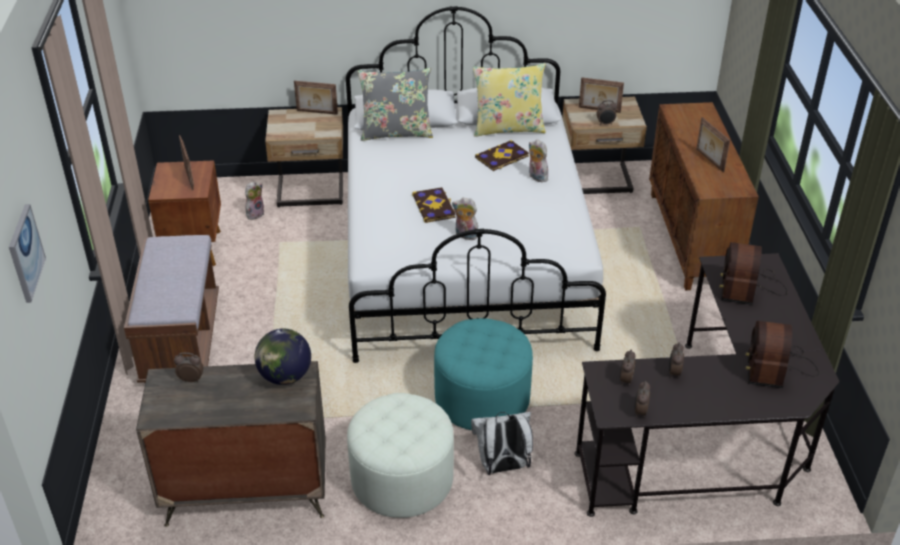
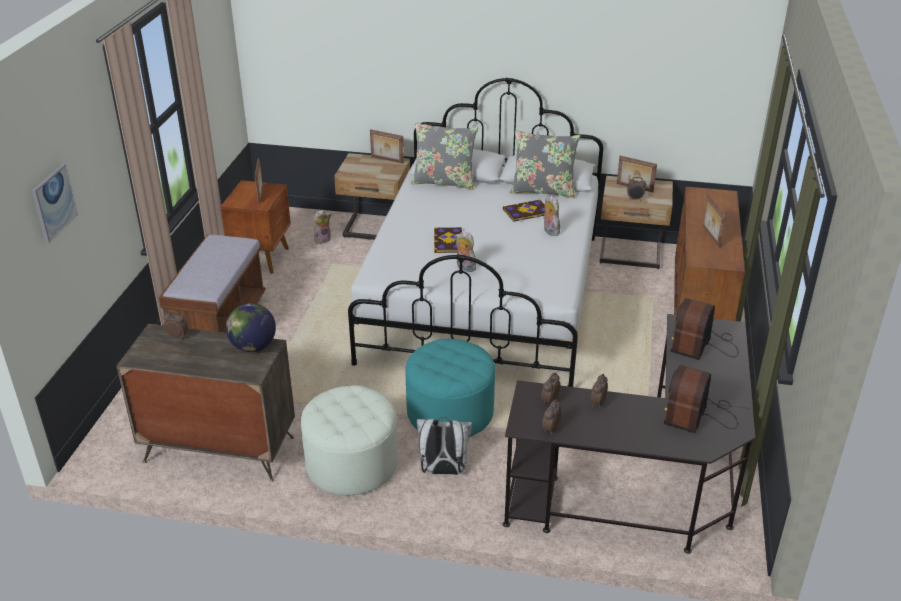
camera: 15 degrees right, 5 degrees down
yellow pillow [473,63,546,137] -> grey pillow [510,130,581,198]

